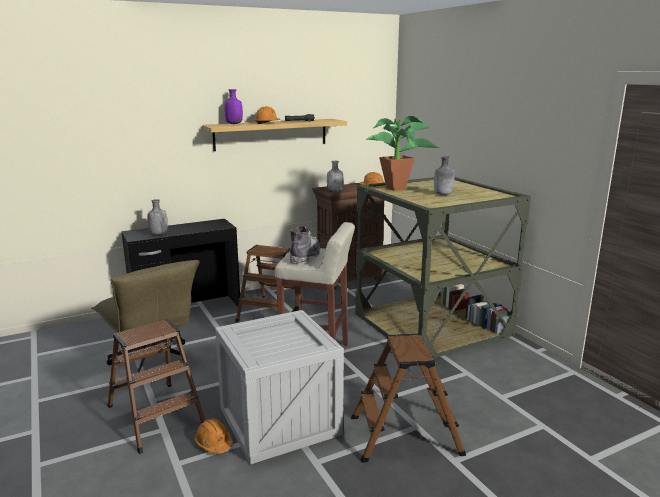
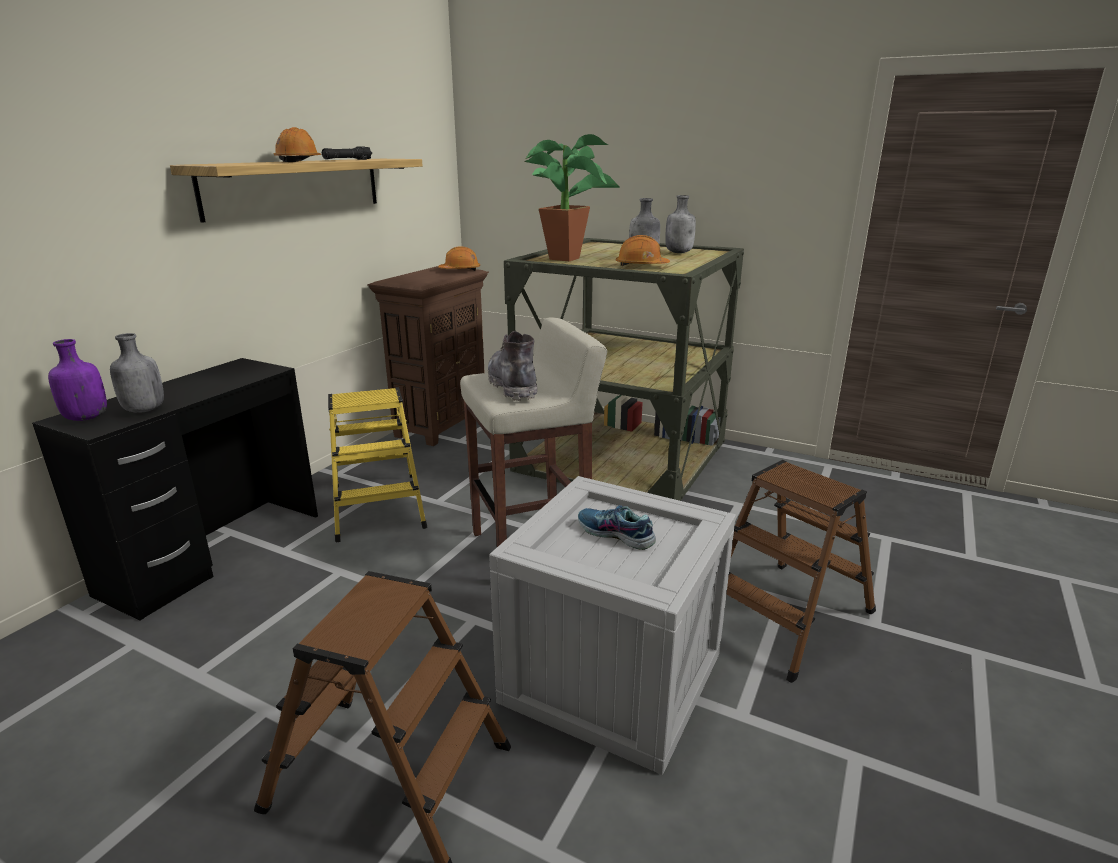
camera: 35 degrees left, 5 degrees up
beige office chair [91,260,200,372] -> none
orange hard hat [195,418,233,454] -> orange hard hat moved to [616,235,670,266]
purple bottle [224,89,243,124] -> purple bottle moved to [48,339,107,421]
brown step ladder [235,245,304,323] -> yellow step ladder [328,387,427,542]
grey bottle [327,161,343,192] -> grey bottle moved to [665,195,696,253]
none -> shoe [578,505,656,550]

